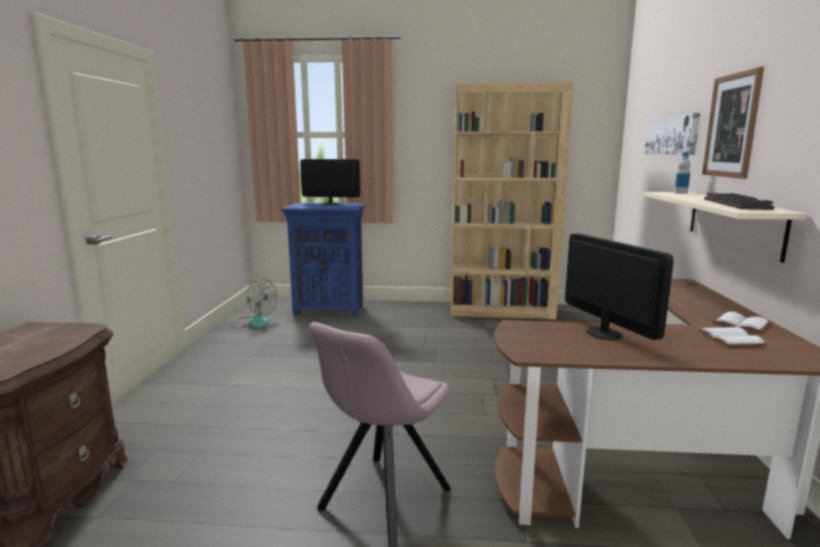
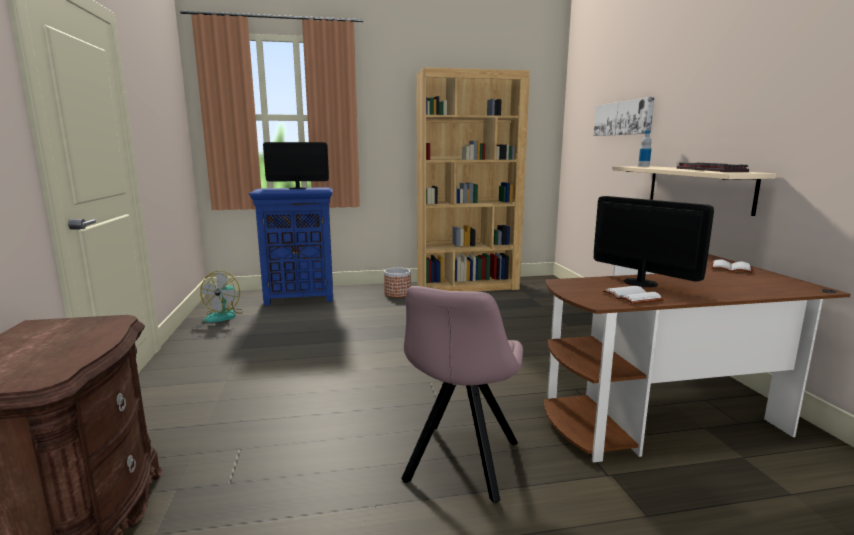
camera: 15 degrees left, 0 degrees up
fan [231,278,278,328] -> fan turned 90 degrees clockwise [200,271,243,322]
white book [699,327,767,347] -> white book moved to [603,286,664,304]
picture [702,67,764,179] -> none
none -> planter [384,268,411,298]

